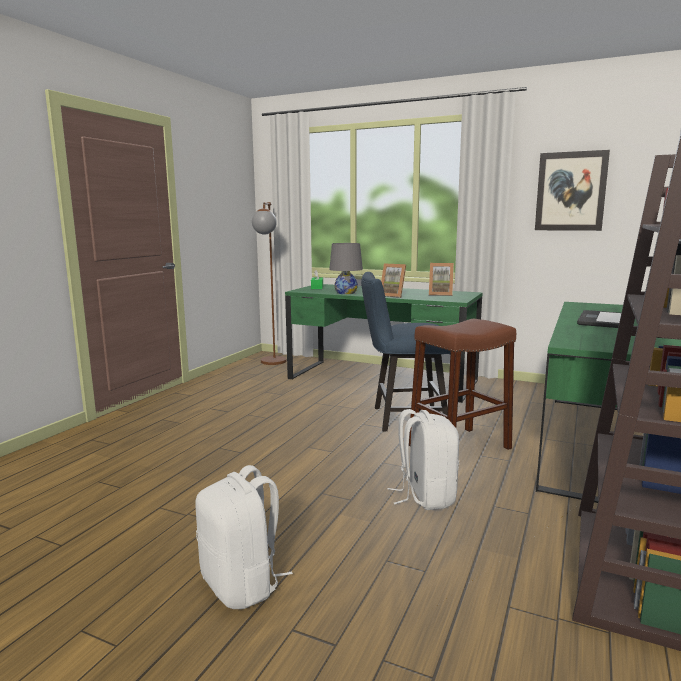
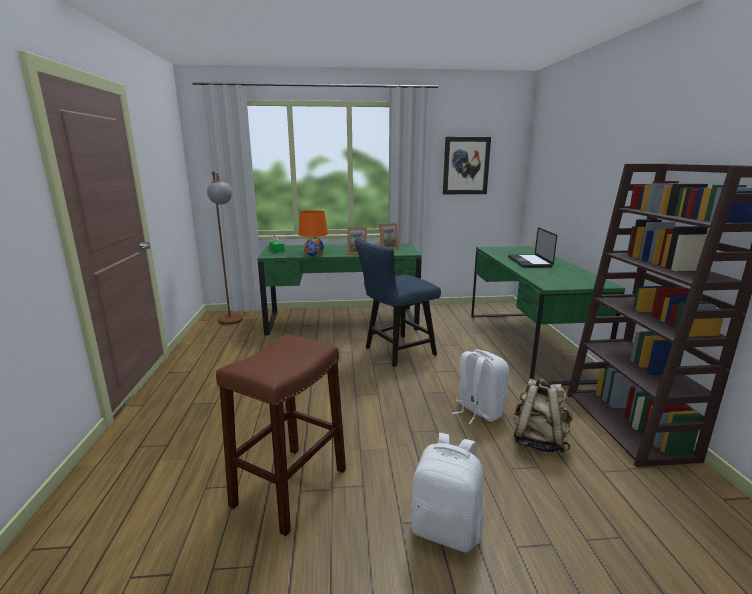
camera: 30 degrees left, 5 degrees up
grey table lamp [329,243,363,294] -> orange table lamp [299,210,328,256]
brown stool [409,319,516,450] -> brown stool moved to [216,334,346,536]
none -> beige backpack [512,378,572,453]

